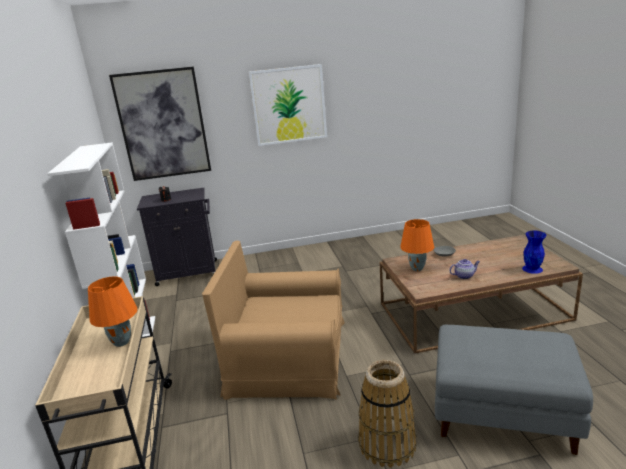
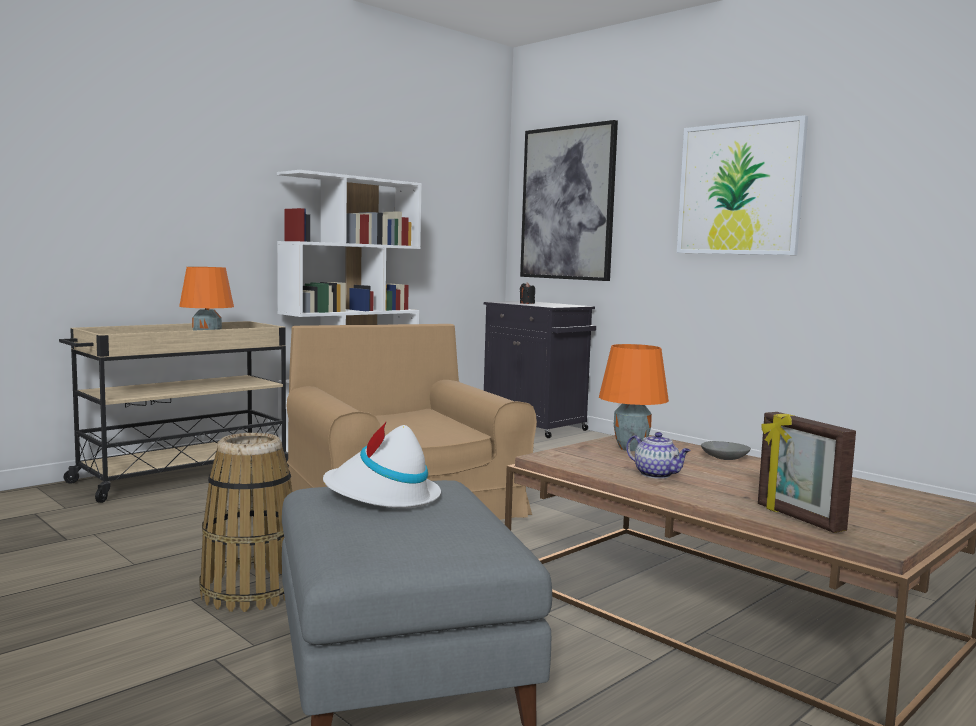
camera: 55 degrees right, 15 degrees down
blue vase [522,231,546,274] -> picture frame [758,412,856,533]
none -> white hat [323,421,441,508]

